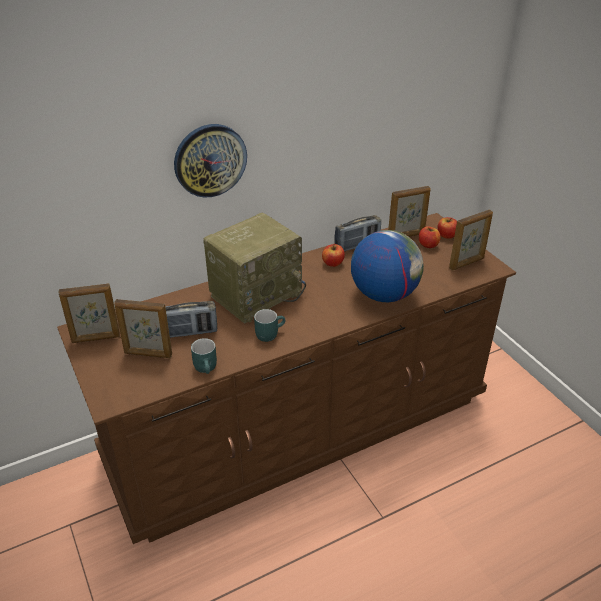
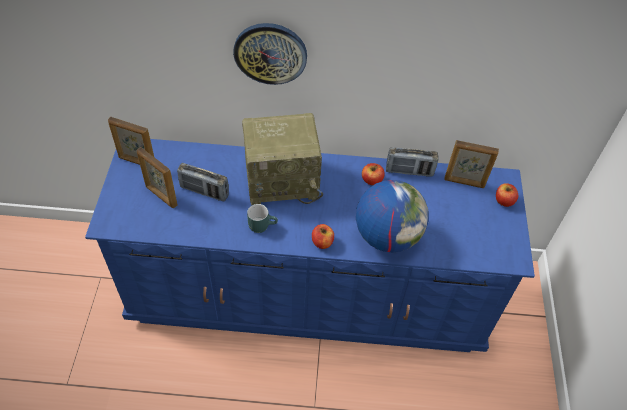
camera: 30 degrees right, 15 degrees up
brown dresser [57,213,516,544] -> blue dresser [85,139,535,352]
turquoise mug [191,338,217,374] -> none
apple [419,226,441,248] -> apple moved to [312,224,334,249]
picture frame [449,210,493,270] -> none

